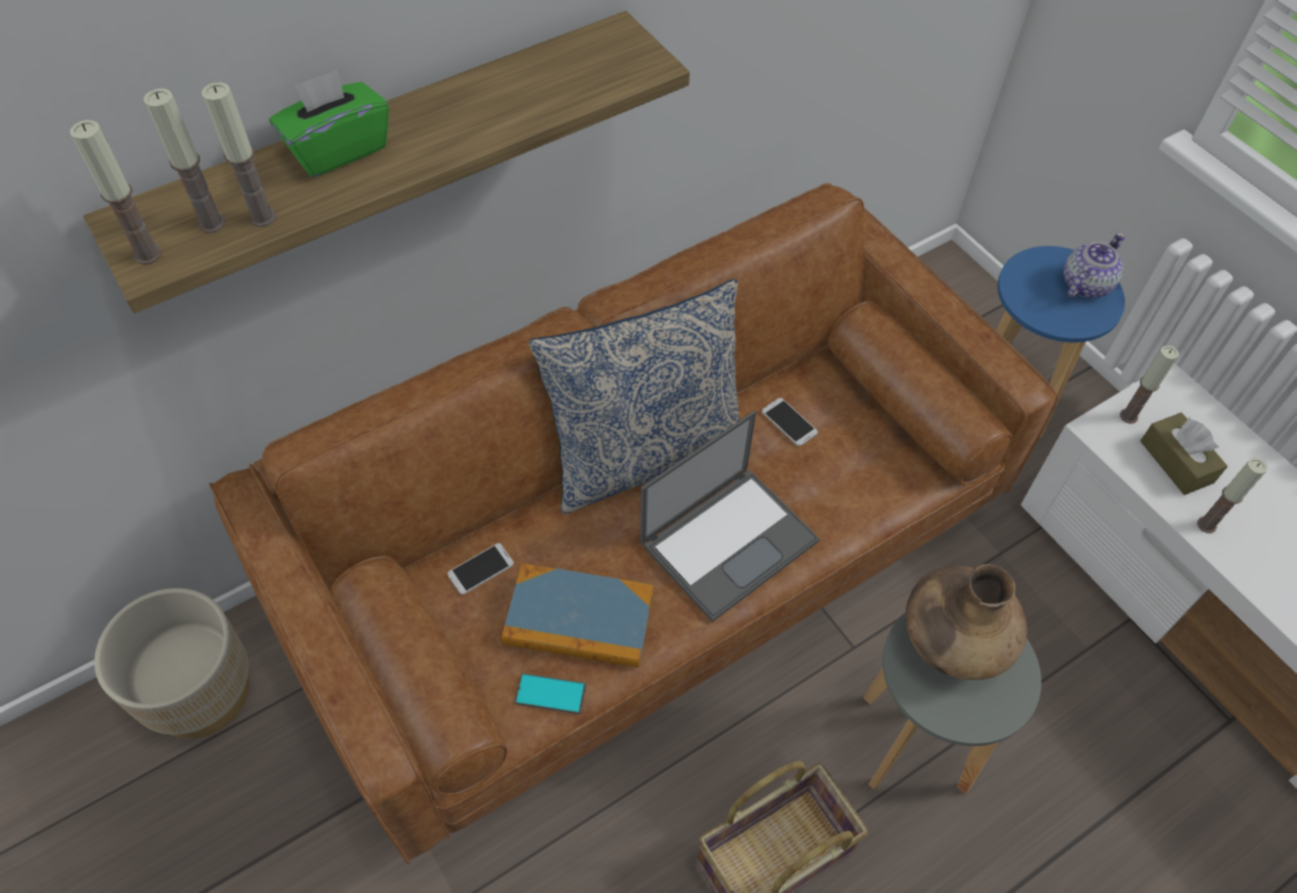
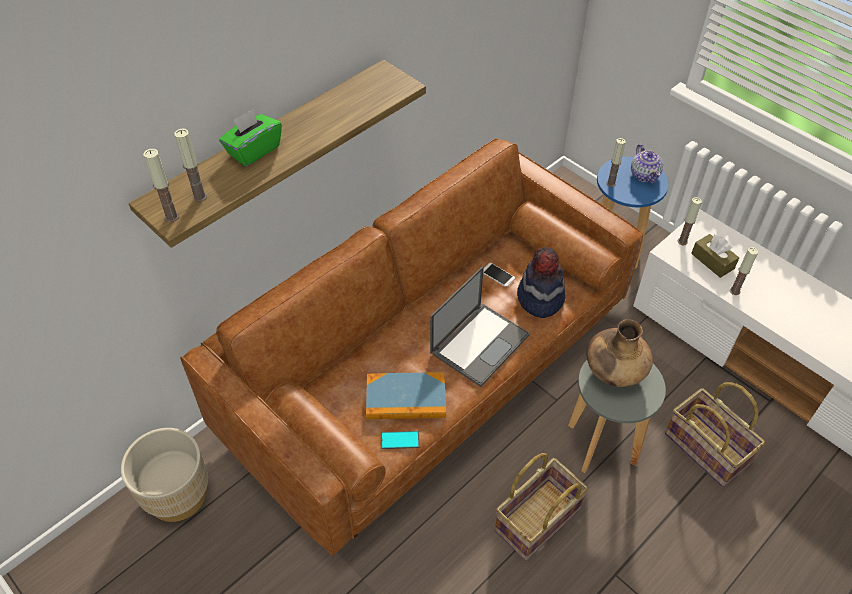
camera: 10 degrees left, 5 degrees down
candle [201,82,276,227] -> candle moved to [606,138,626,187]
phone [447,543,514,595] -> none
pillow [528,279,740,514] -> none
teapot [1063,233,1125,298] -> teapot turned 135 degrees clockwise [631,144,663,183]
none -> hat [517,247,565,318]
none -> basket [665,382,765,487]

